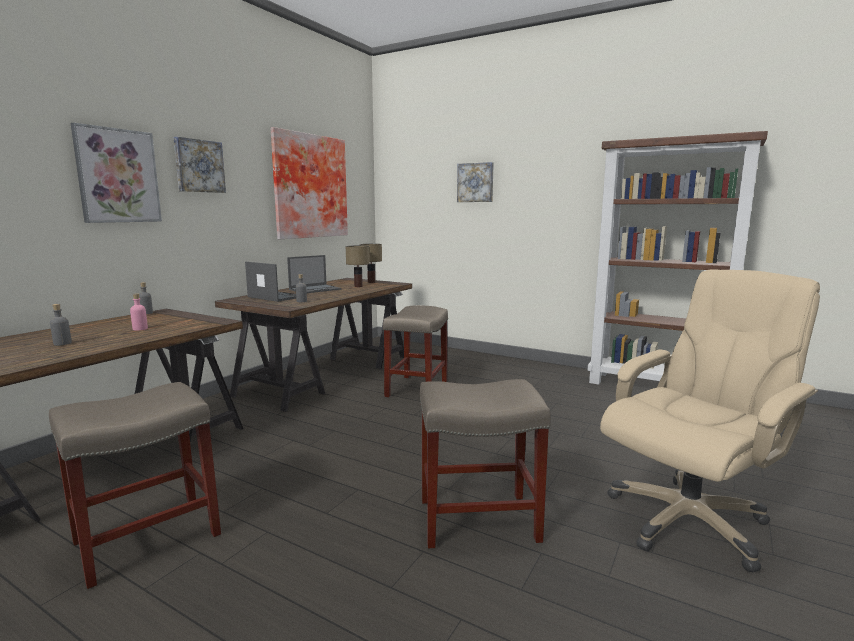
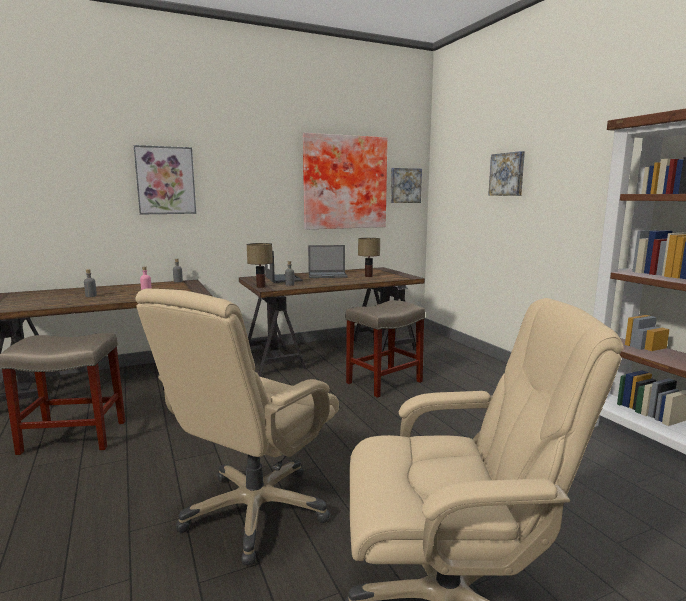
camera: 35 degrees right, 0 degrees up
picture [173,137,226,193] -> picture moved to [391,168,422,203]
table lamp [360,244,382,283] -> table lamp moved to [247,243,273,288]
beige stool [420,379,551,548] -> beige office chair [135,289,339,565]

